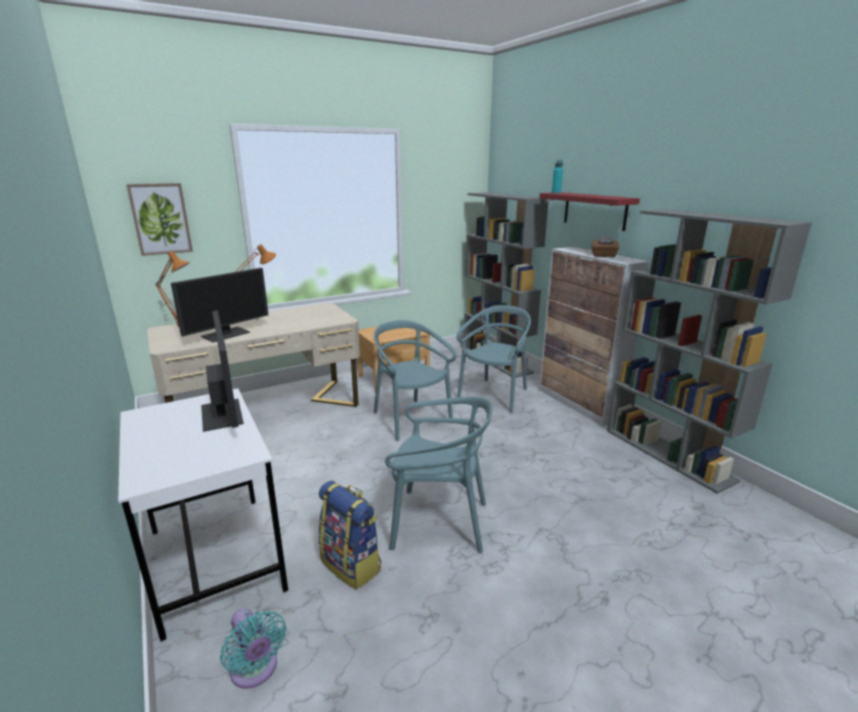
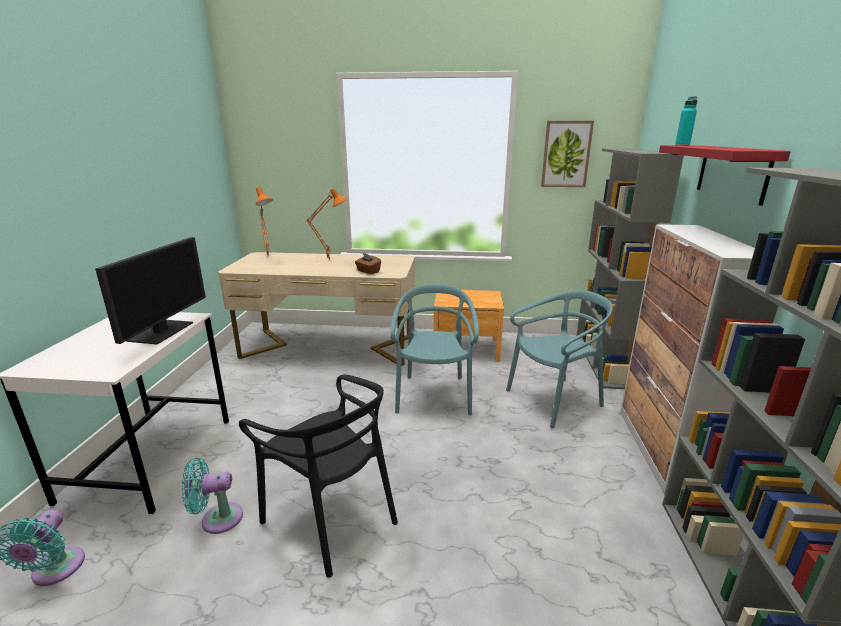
camera: 35 degrees right, 0 degrees up
picture [126,183,193,256] -> picture moved to [541,121,594,187]
monitor [171,268,269,342] -> none
backpack [318,480,381,590] -> turquoise fan [182,458,243,534]
turquoise chair [385,397,493,553] -> black chair [239,375,398,578]
brown tissue box [591,236,619,257] -> brown tissue box moved to [355,252,381,274]

